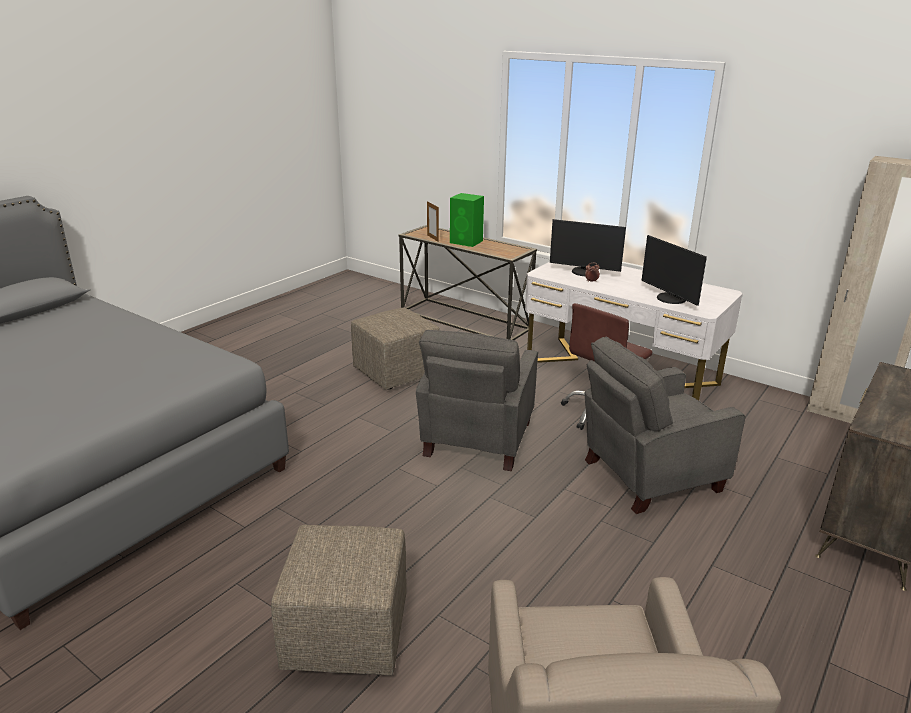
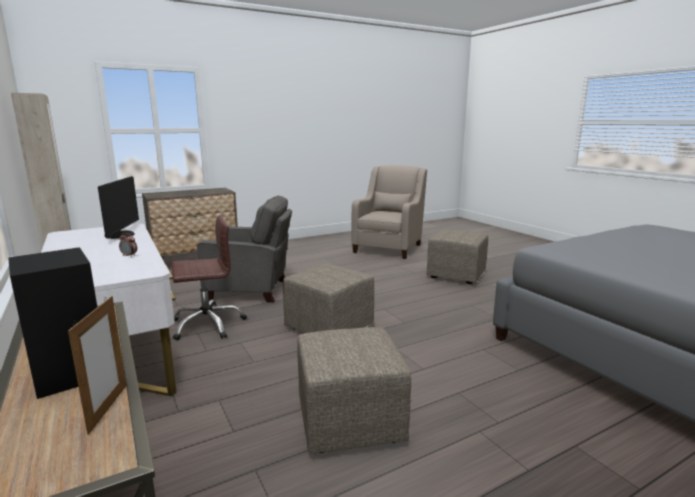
camera: 155 degrees left, 10 degrees down
grey armchair [416,330,538,471] -> beige ottoman [283,263,374,333]
green speaker [450,193,484,247] -> black speaker [8,247,97,399]
monitor [550,219,626,276] -> none

